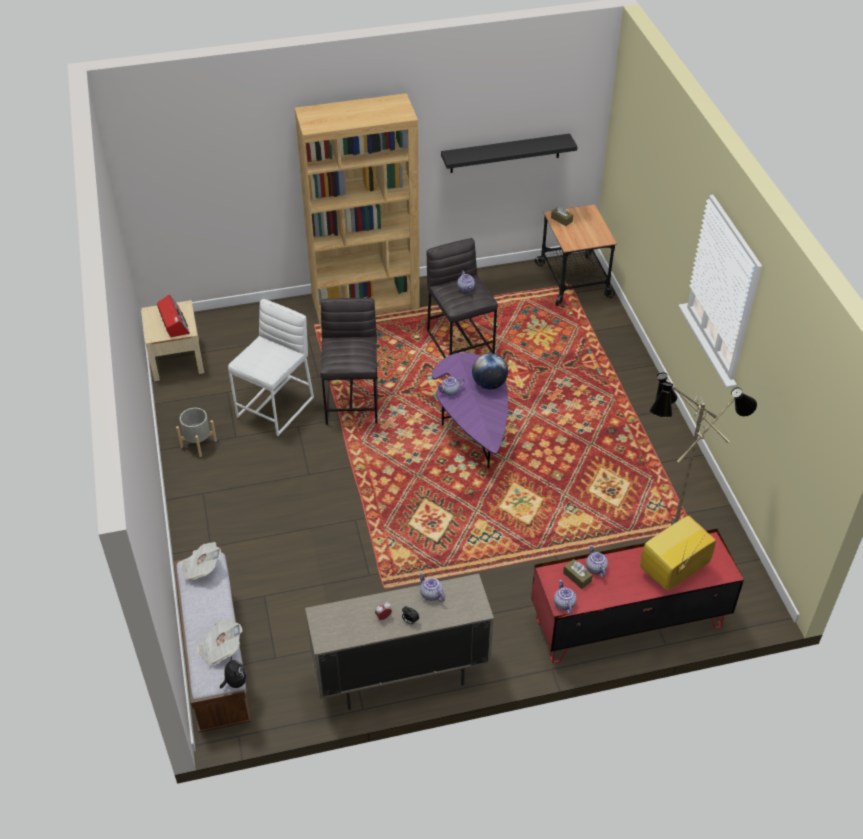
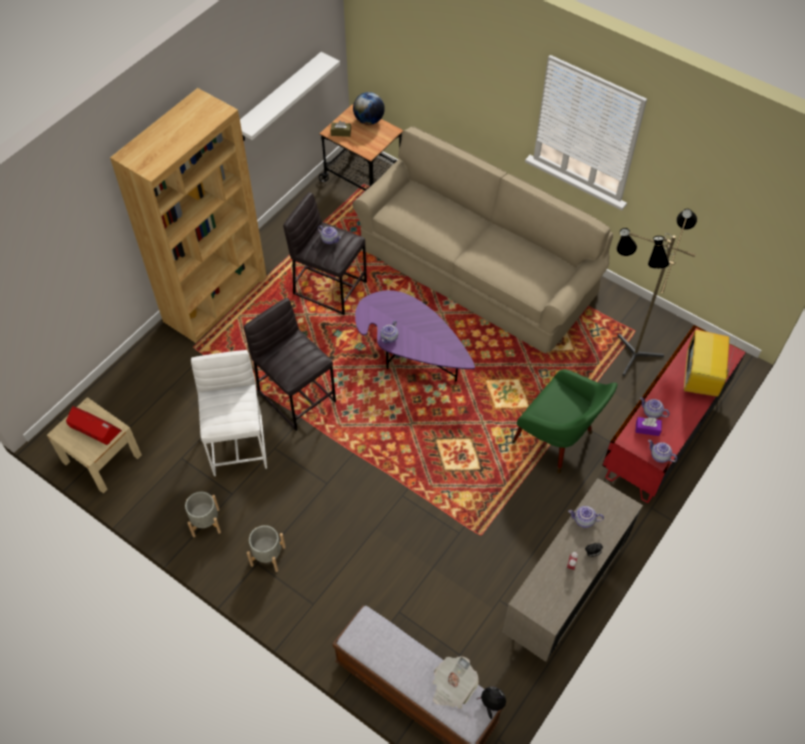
camera: 40 degrees left, 10 degrees up
newspaper [179,542,221,581] -> none
black shelf [441,133,578,173] -> white shelf [240,52,340,141]
globe [472,353,508,389] -> globe moved to [353,92,385,125]
brown tissue box [563,559,592,589] -> purple tissue box [635,417,662,436]
none -> grey planter [247,525,286,572]
none -> beige sofa [353,126,613,354]
none -> green armchair [512,369,618,473]

